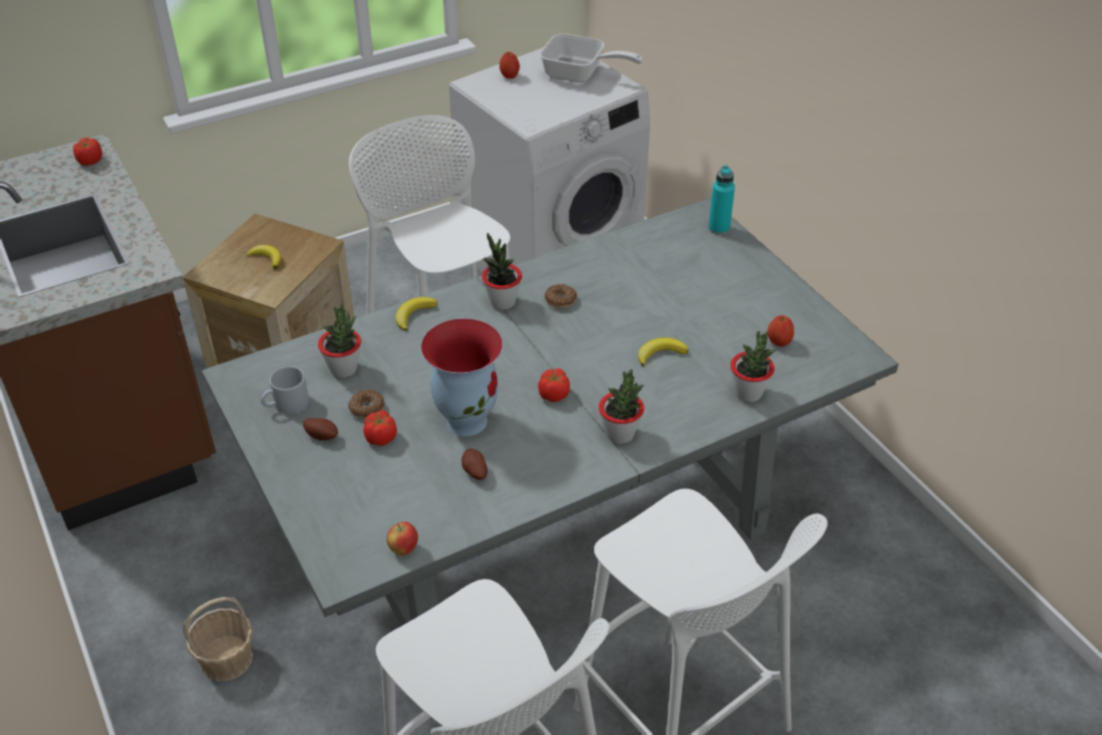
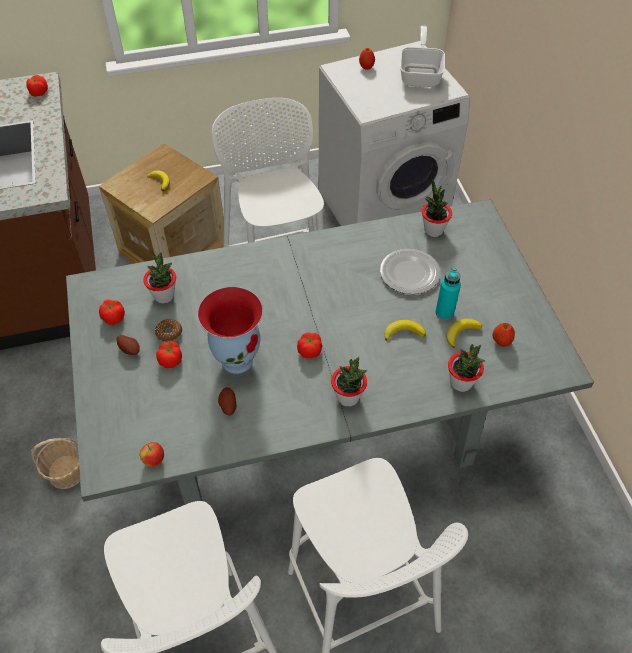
camera: 15 degrees right, 10 degrees up
grey mug [261,366,309,414] -> tomato [99,300,125,325]
banana [396,297,437,331] -> banana moved to [446,319,482,348]
potted plant [482,233,522,310] -> potted plant moved to [422,179,452,237]
frying pan [540,34,643,83] -> frying pan turned 120 degrees counterclockwise [400,26,445,87]
donut [544,284,577,308] -> none
turquoise bottle [708,165,735,235] -> turquoise bottle moved to [435,268,461,320]
none -> plate [380,249,440,294]

